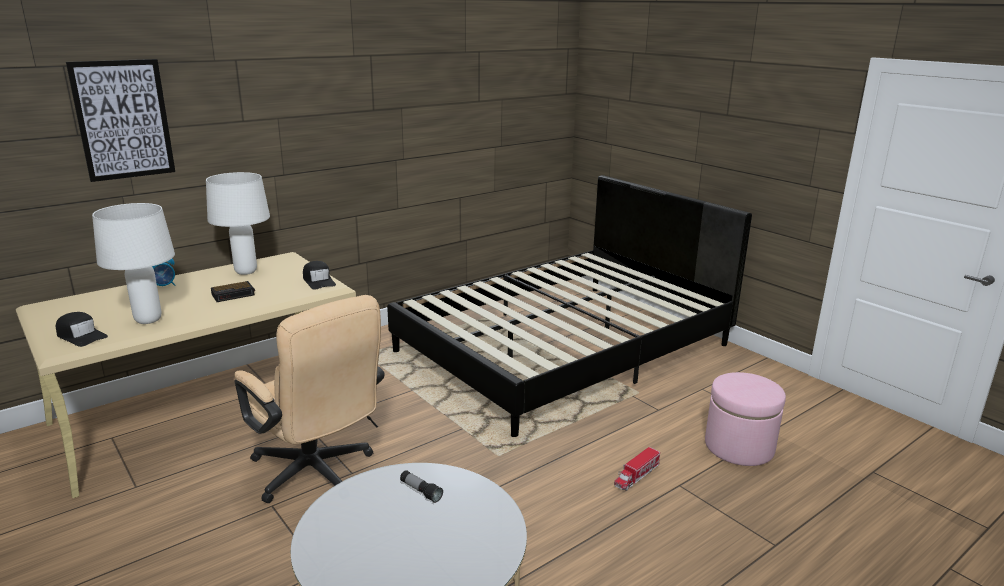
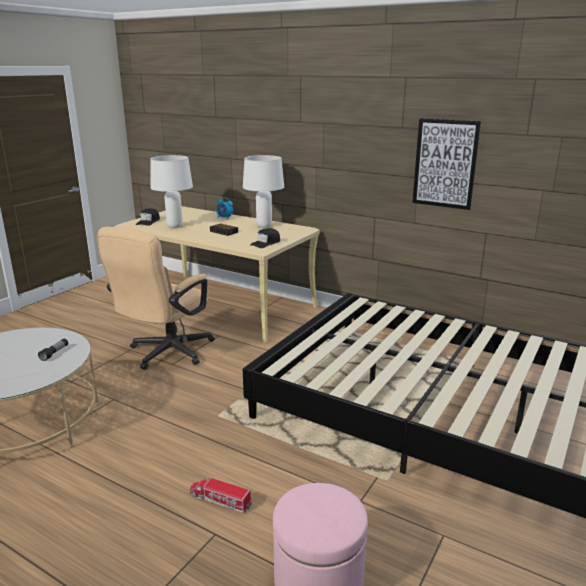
camera: 70 degrees right, 0 degrees up
picture [66,59,175,182] -> picture moved to [412,118,481,210]

